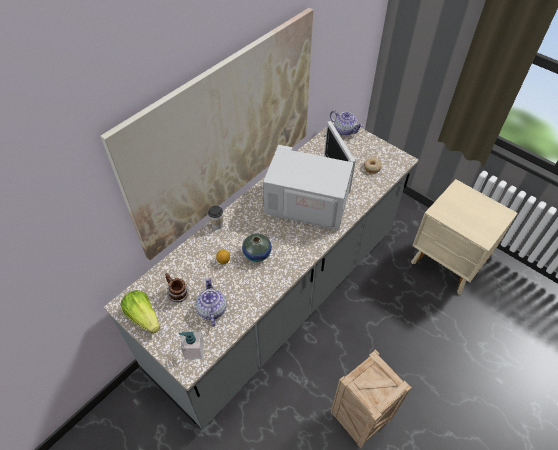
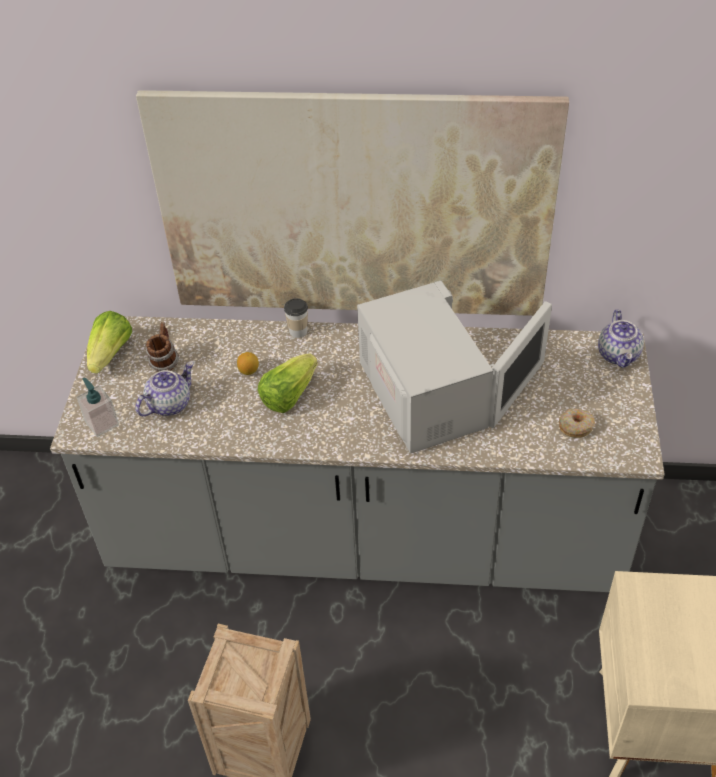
camera: 55 degrees right, 5 degrees down
vase [242,234,272,262] -> lettuce [258,354,318,413]

